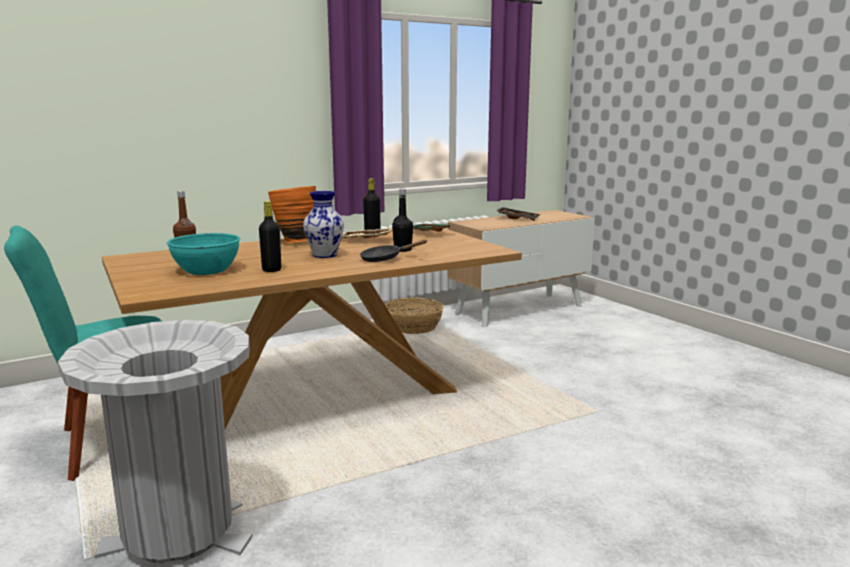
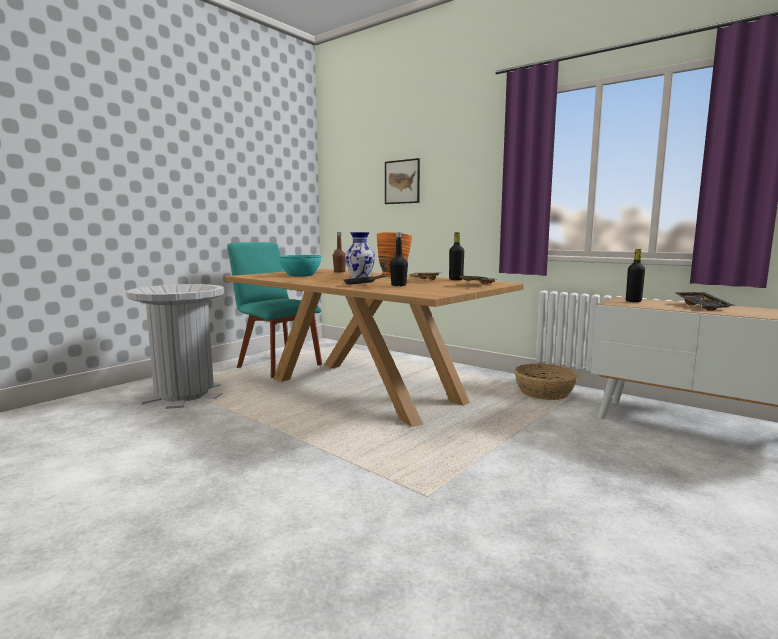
camera: 70 degrees right, 5 degrees down
black bottle [259,201,281,272] -> black bottle moved to [626,249,645,302]
none -> picture [385,158,420,204]

